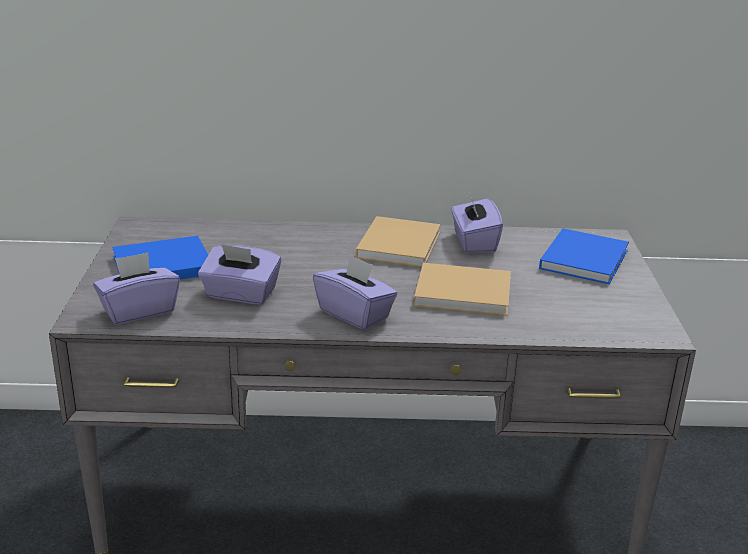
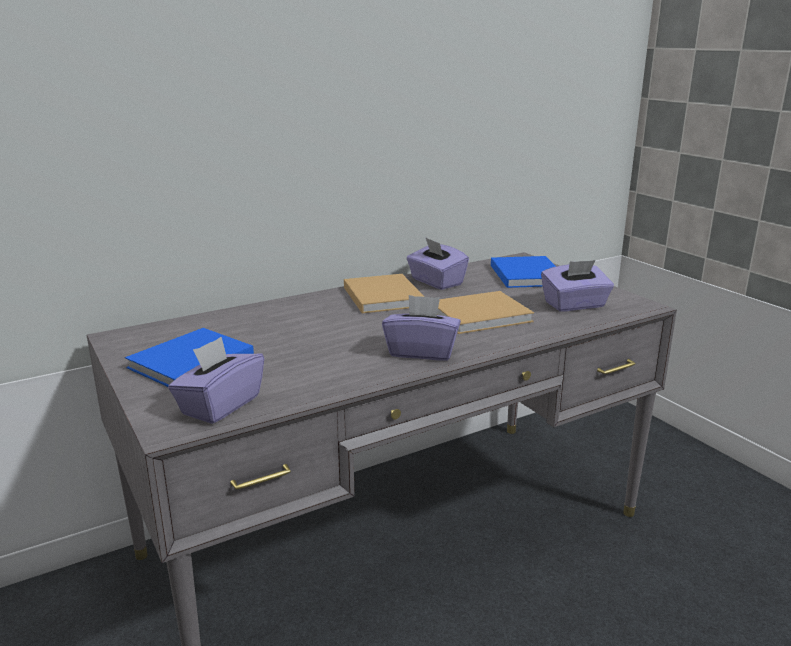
camera: 30 degrees left, 5 degrees down
purple tissue box [198,244,282,305] -> purple tissue box moved to [541,260,614,312]

